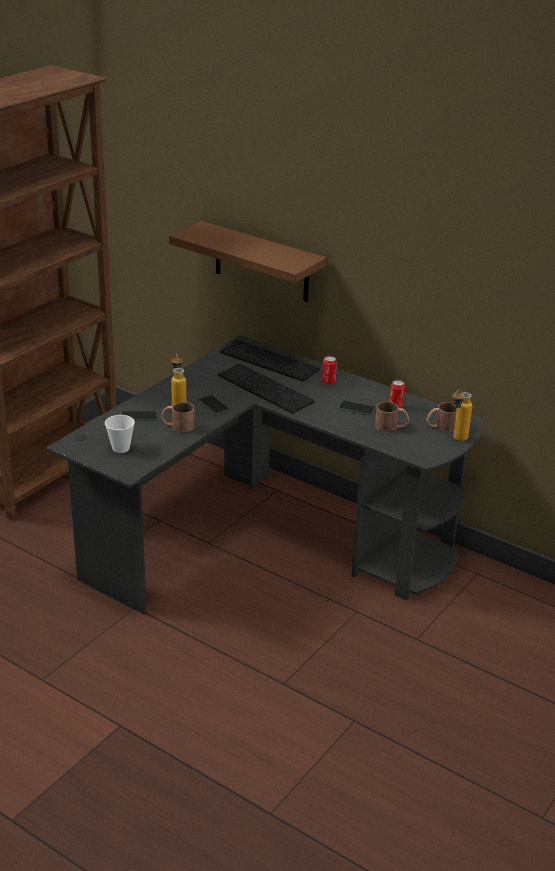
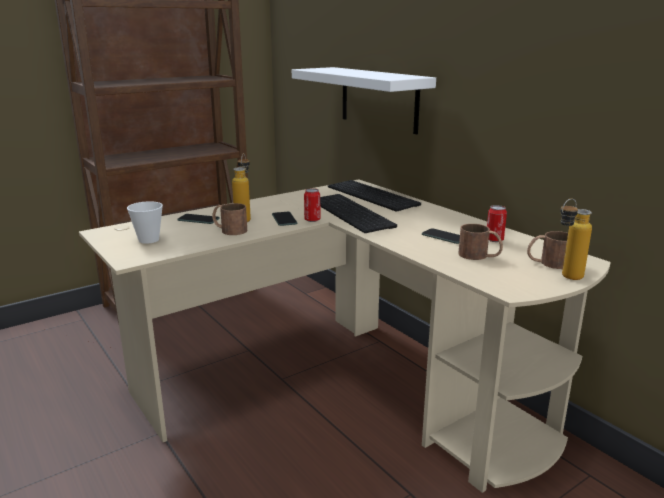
camera: 20 degrees right, 10 degrees down
black desk [46,335,483,614] -> beige desk [79,179,611,493]
brown shelf [169,221,327,302] -> white shelf [292,67,436,134]
can [322,356,337,384] -> can moved to [304,188,320,222]

